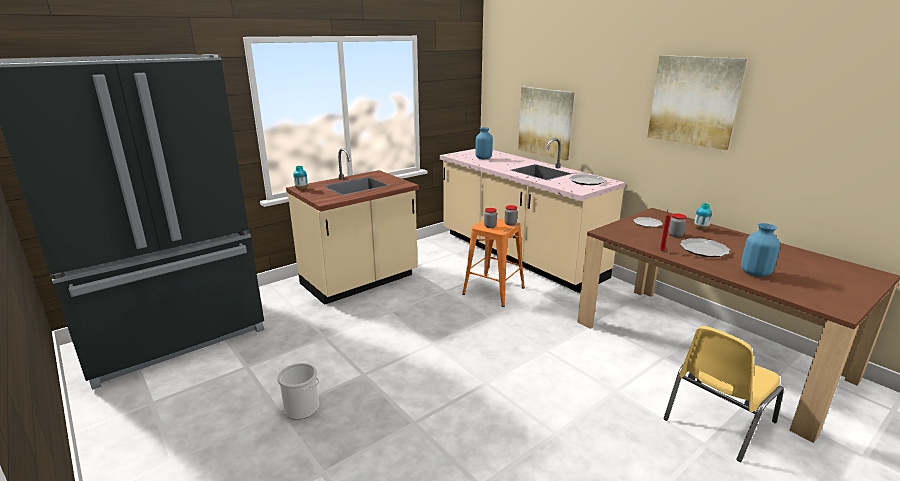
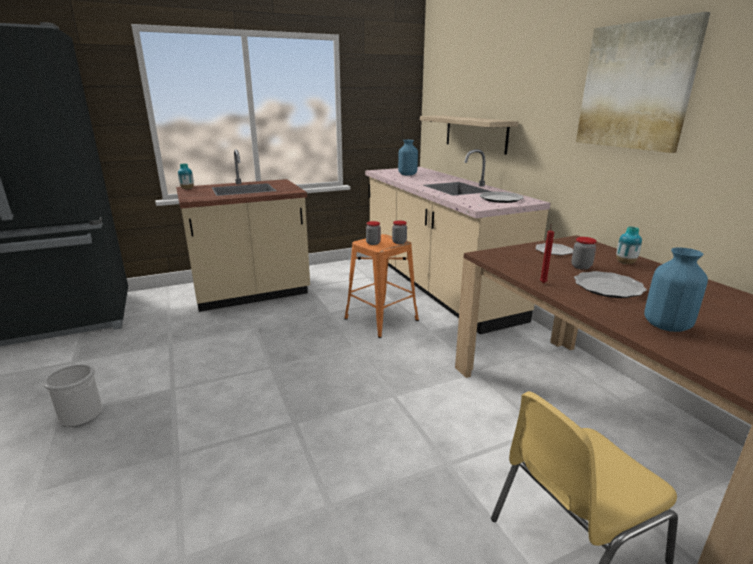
camera: 15 degrees right, 0 degrees up
picture [518,87,574,161] -> shelf [420,116,518,155]

